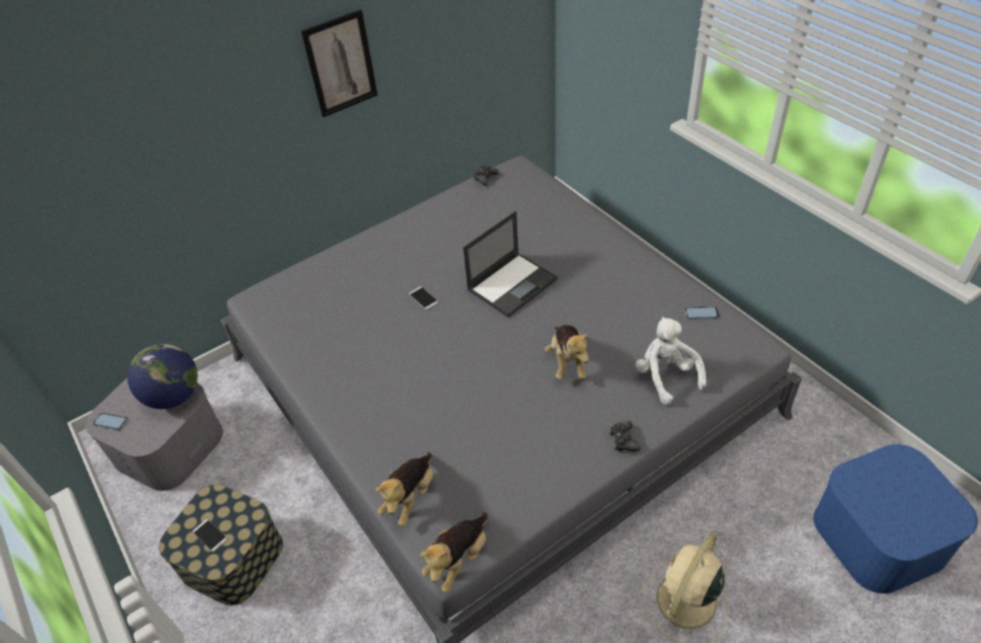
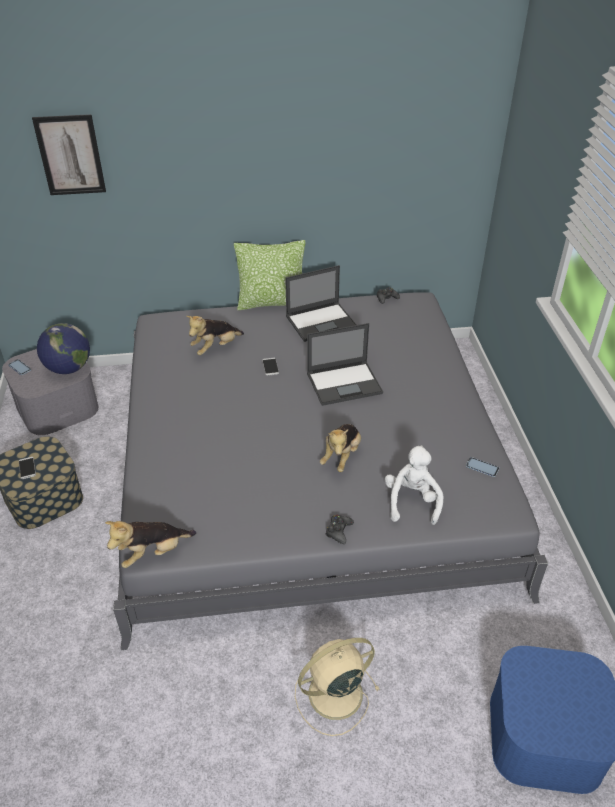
camera: 25 degrees right, 5 degrees down
picture [301,9,378,118] -> picture moved to [32,114,106,195]
plush toy [376,452,433,526] -> plush toy moved to [186,316,244,355]
none -> pillow [234,240,305,310]
none -> laptop [285,265,356,342]

